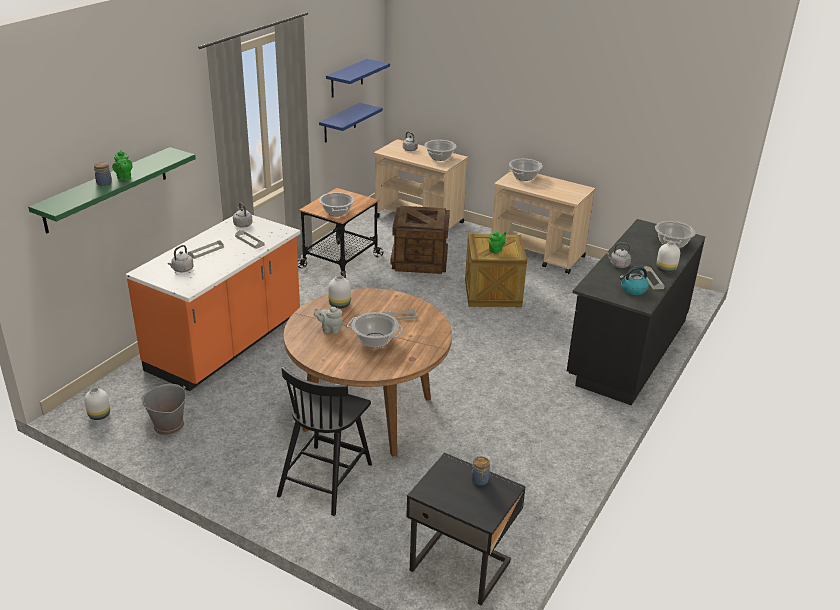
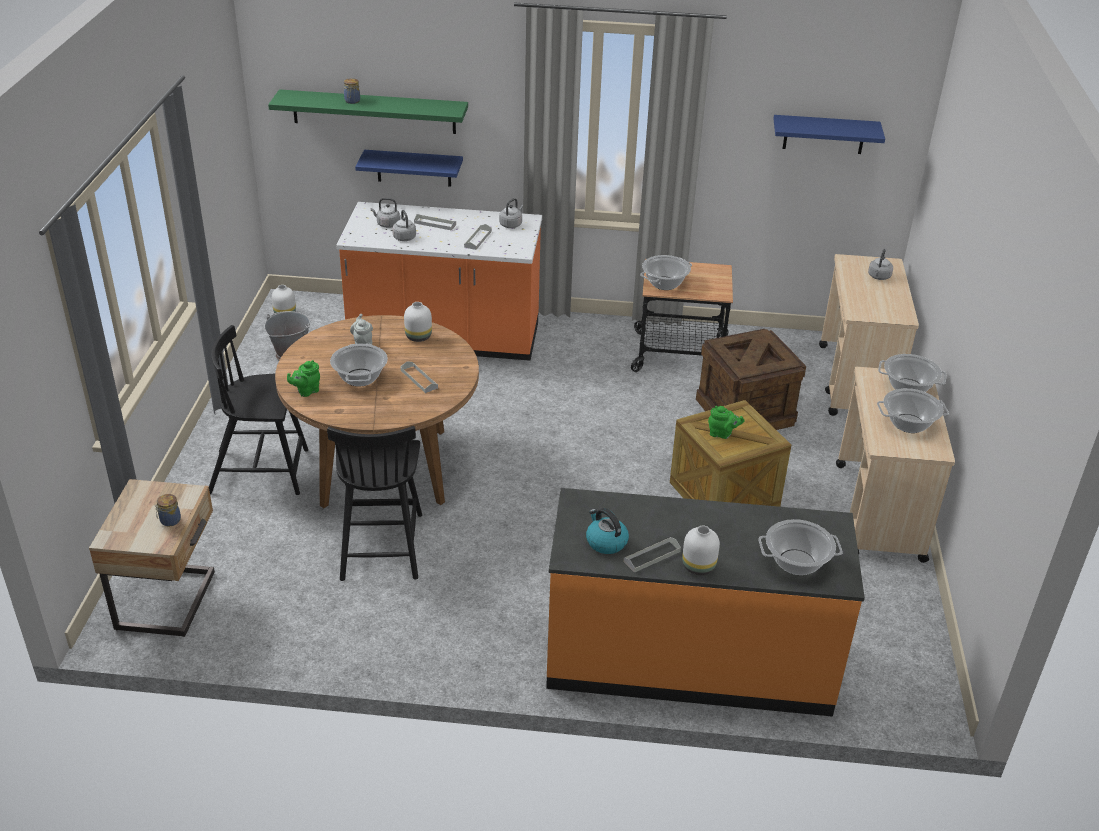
camera: 65 degrees right, 5 degrees up
green teapot [112,150,132,180] -> green teapot moved to [287,360,320,397]
blue shelf [319,103,383,143] -> blue shelf moved to [355,150,463,187]
black nightstand [406,453,526,605] -> beige nightstand [89,479,215,637]
cooking pot [424,140,457,161] -> cooking pot moved to [877,388,949,433]
black counter [567,219,705,405] -> orange counter [546,488,865,717]
grey kettle [606,243,631,268] -> grey kettle moved to [392,210,416,241]
none -> black chair [327,426,422,581]

